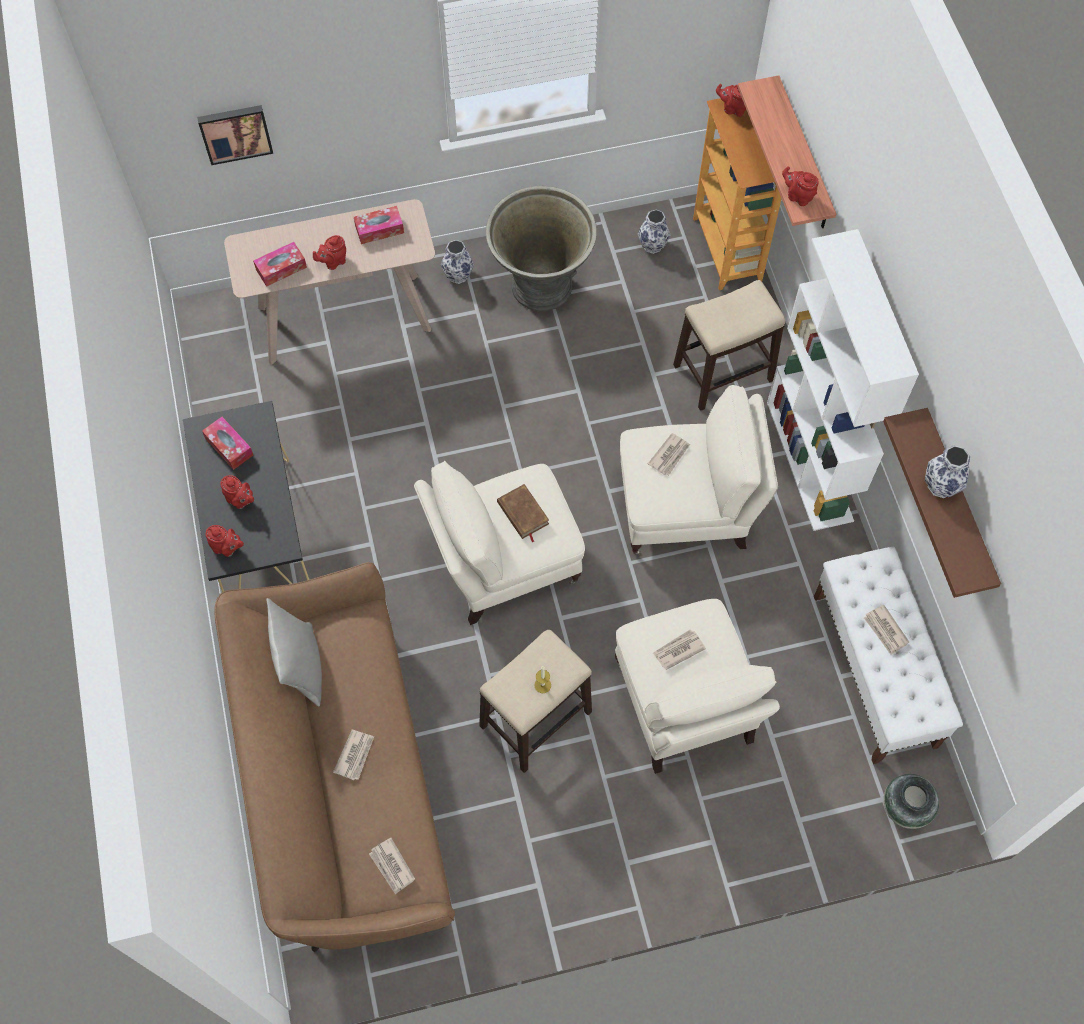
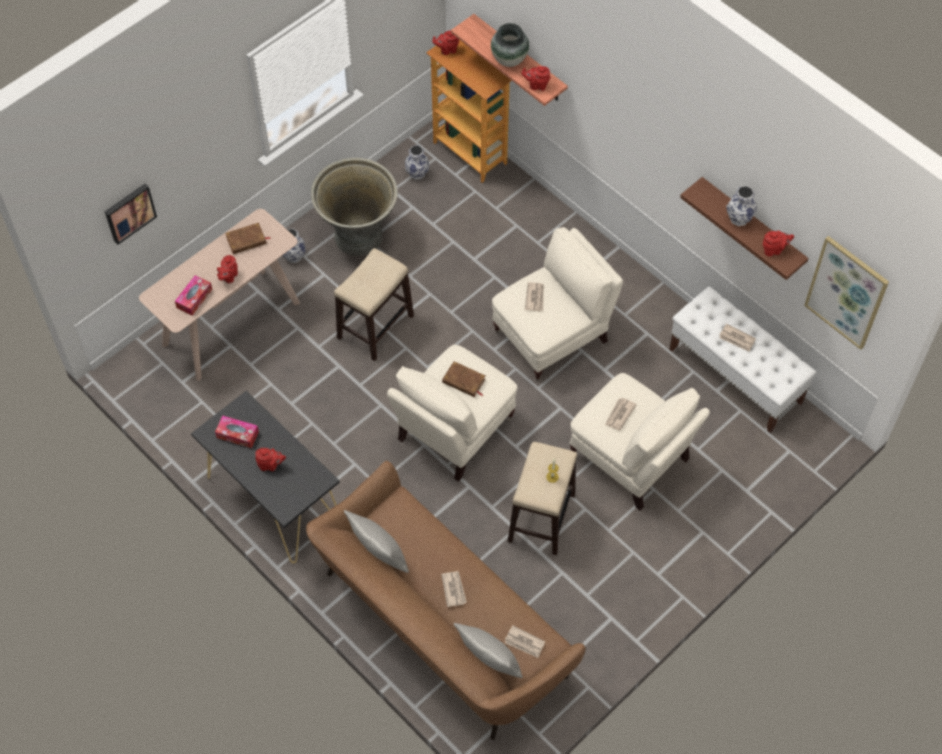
camera: 30 degrees left, 5 degrees down
red teapot [206,525,244,557] -> red teapot moved to [763,231,794,256]
tissue box [354,206,404,244] -> brown book [225,223,271,254]
stool [673,280,785,411] -> stool moved to [334,248,414,361]
white bookcase [767,229,919,531] -> none
vase [884,774,939,829] -> vase moved to [491,23,529,67]
none -> grey pillow [454,623,523,678]
none -> picture [804,236,889,350]

